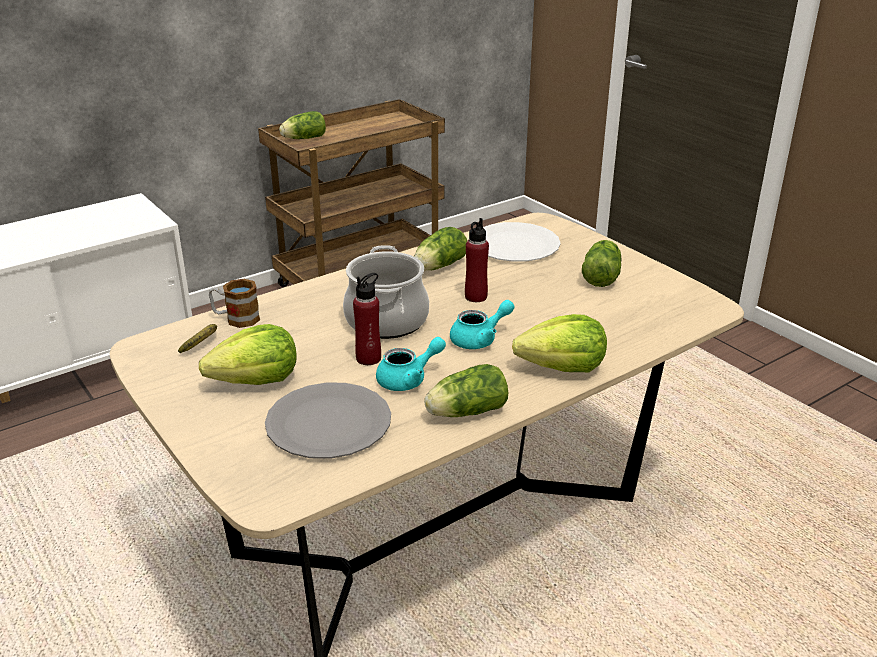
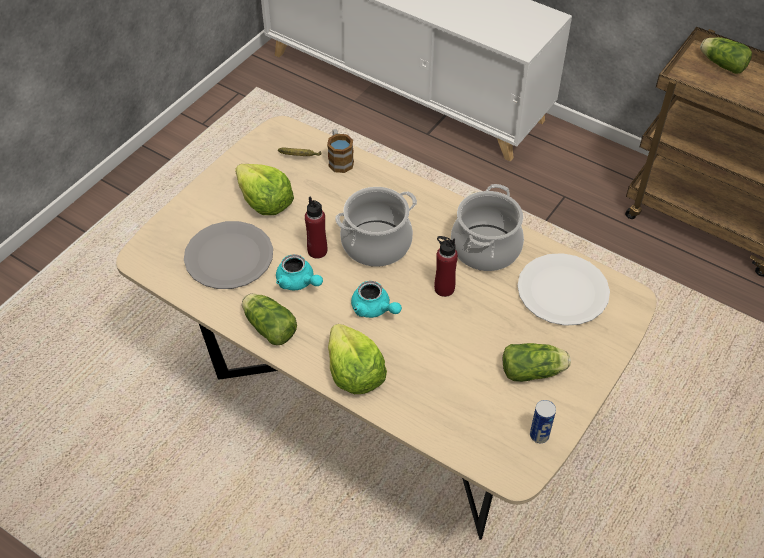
camera: 70 degrees right, 20 degrees up
lettuce [414,227,467,271] -> cooking pot [451,184,524,271]
none -> can [530,400,556,443]

